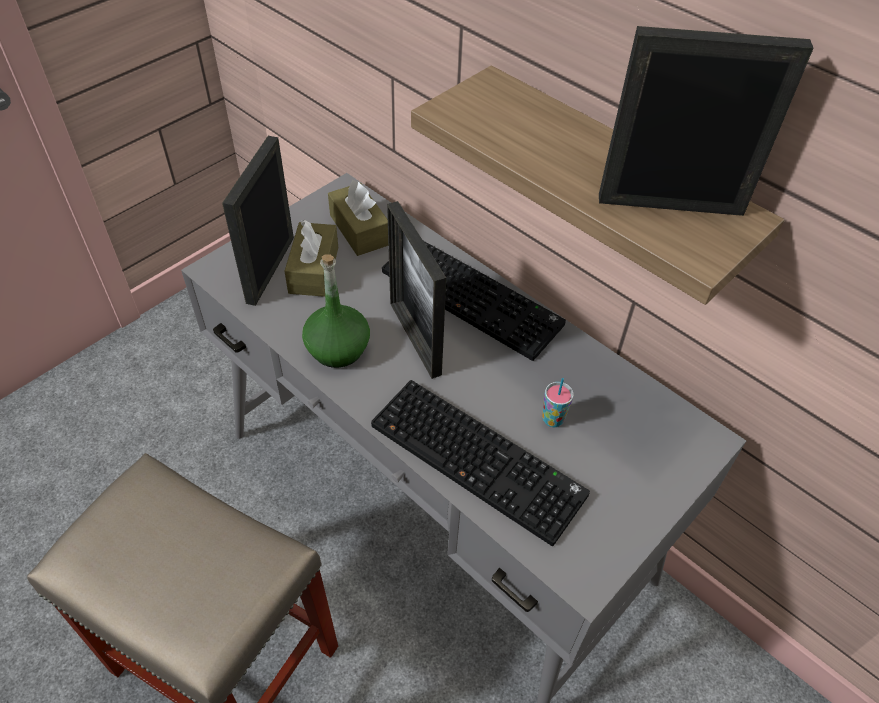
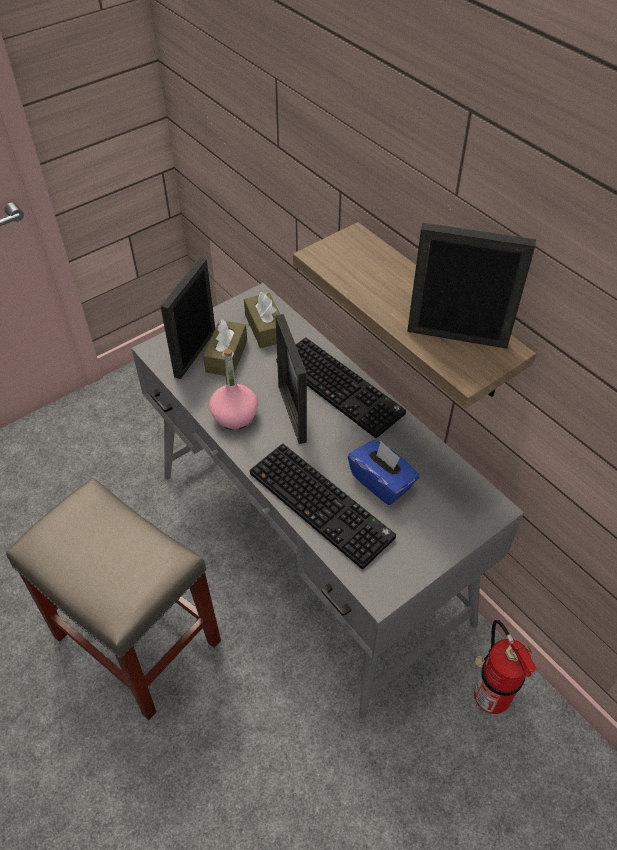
camera: 10 degrees right, 0 degrees up
green bottle [302,254,370,368] -> pink bottle [209,349,258,430]
cup [542,378,574,427] -> blue tissue box [348,440,419,505]
none -> fire extinguisher [474,620,537,714]

